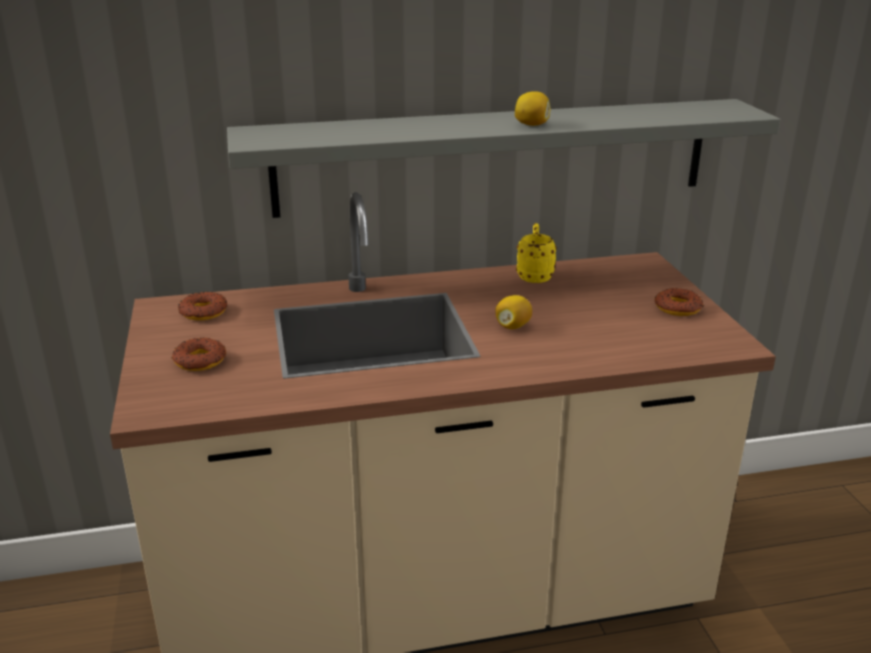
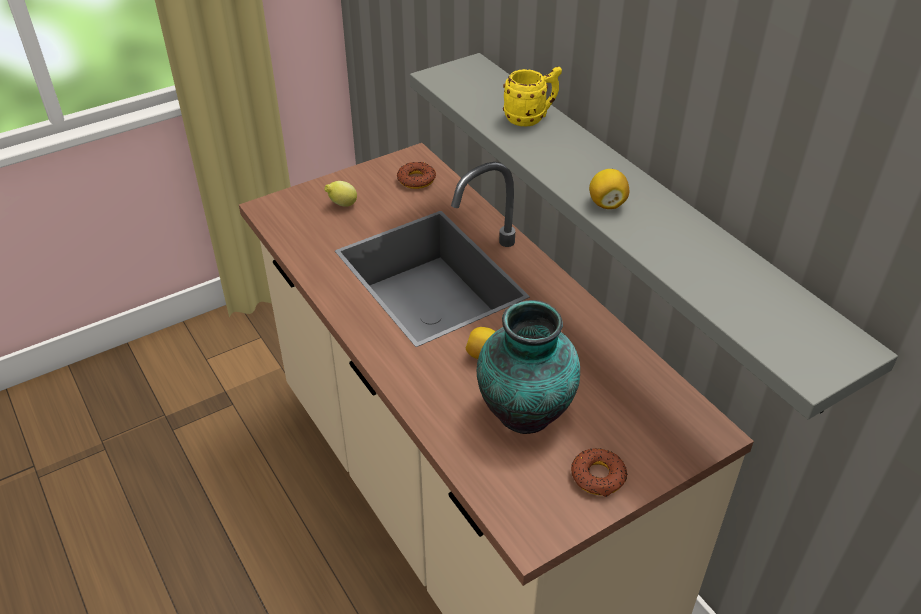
camera: 70 degrees right, 15 degrees up
donut [171,337,226,371] -> lemon [324,181,357,207]
yellow mug [516,223,557,283] -> yellow mug moved to [503,67,562,126]
none -> vase [477,300,580,434]

